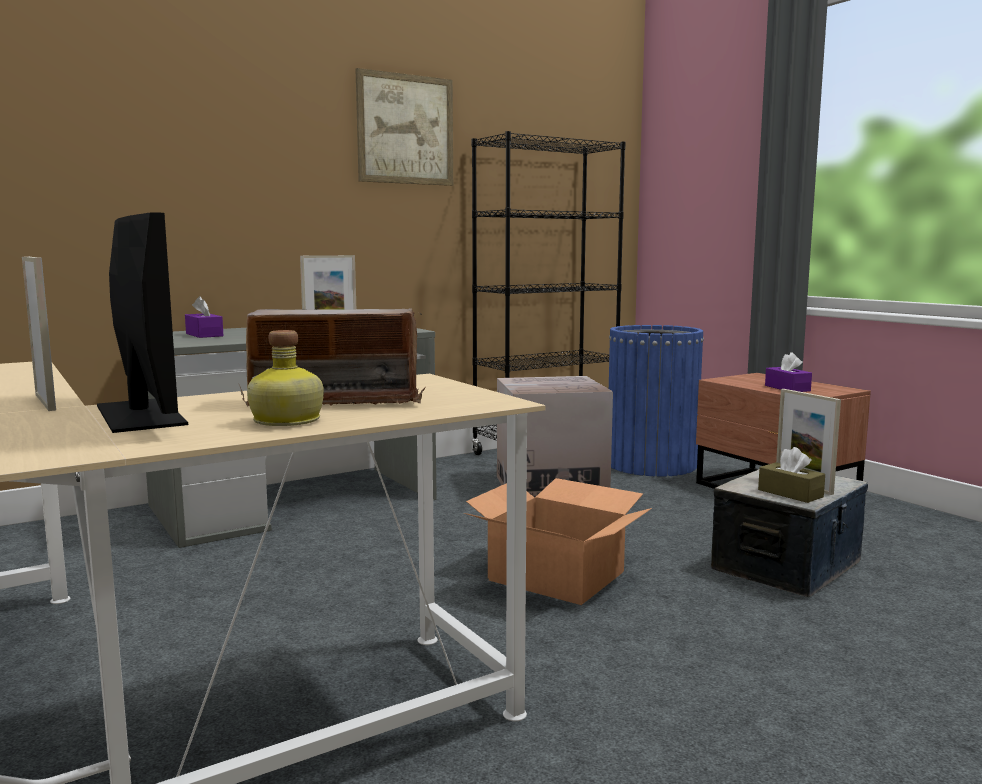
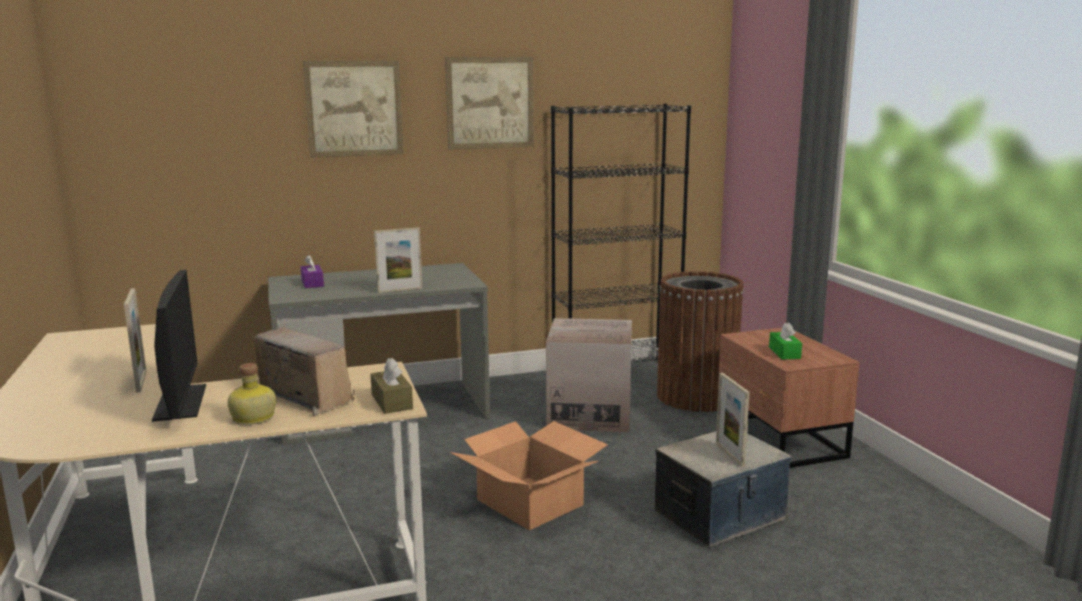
camera: 15 degrees right, 5 degrees up
radio [239,308,426,407] -> radio turned 150 degrees counterclockwise [252,327,355,416]
blue trash can [609,325,704,477] -> brown trash can [657,271,744,412]
brown tissue box [758,447,825,503] -> brown tissue box moved to [370,358,413,414]
purple tissue box [765,352,812,392] -> green tissue box [769,322,802,359]
none -> picture [303,61,404,158]

